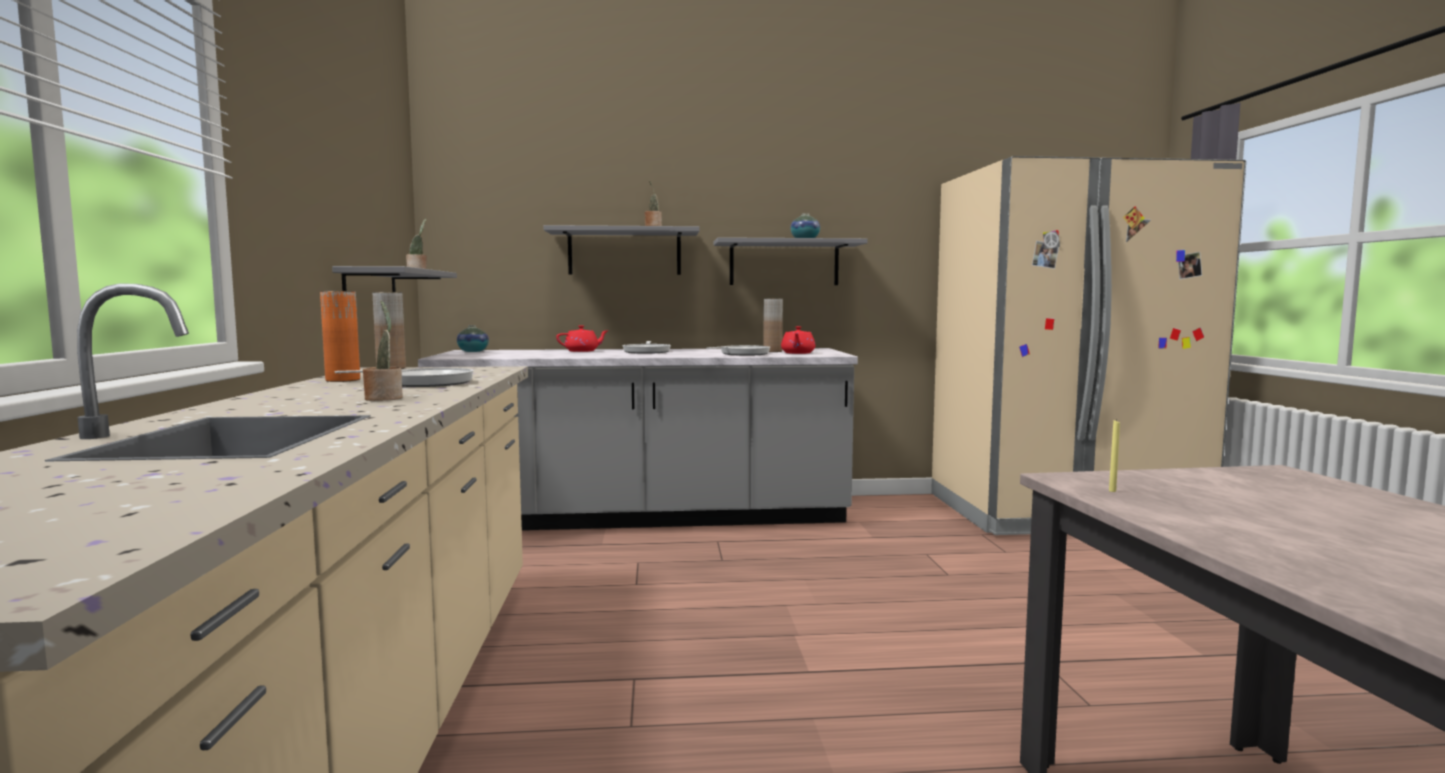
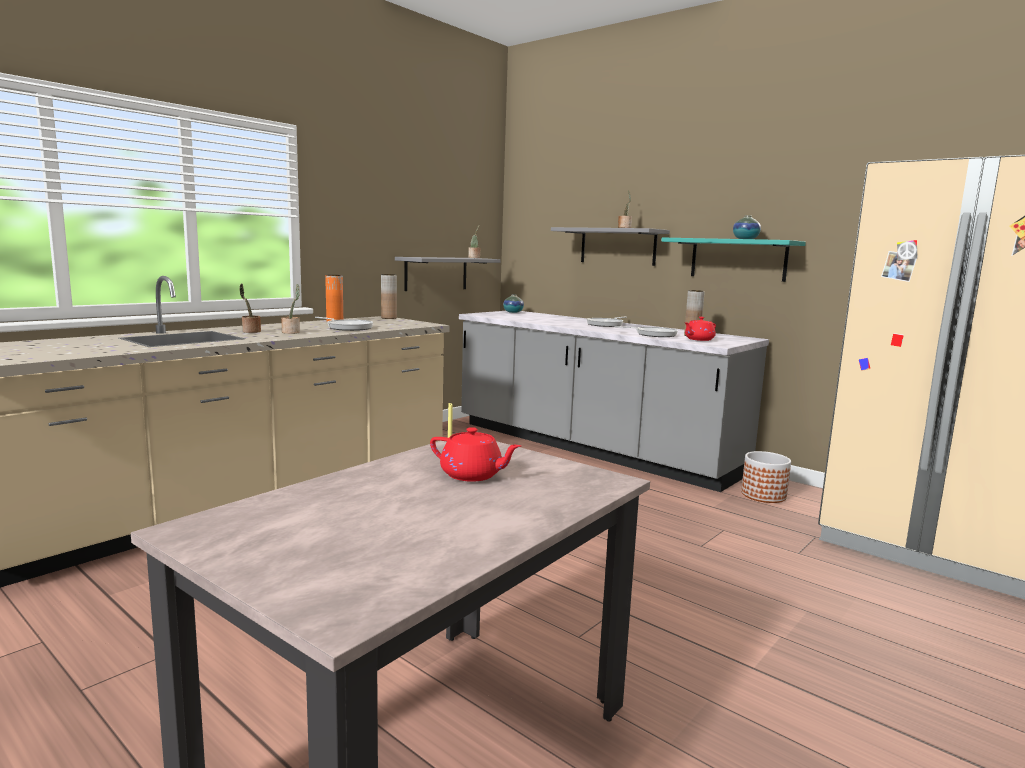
camera: 45 degrees right, 5 degrees up
red teapot [556,325,609,352] -> red teapot moved to [430,427,521,482]
grey shelf [714,237,868,285] -> turquoise shelf [661,238,806,282]
none -> potted plant [239,283,261,333]
none -> planter [741,451,791,503]

